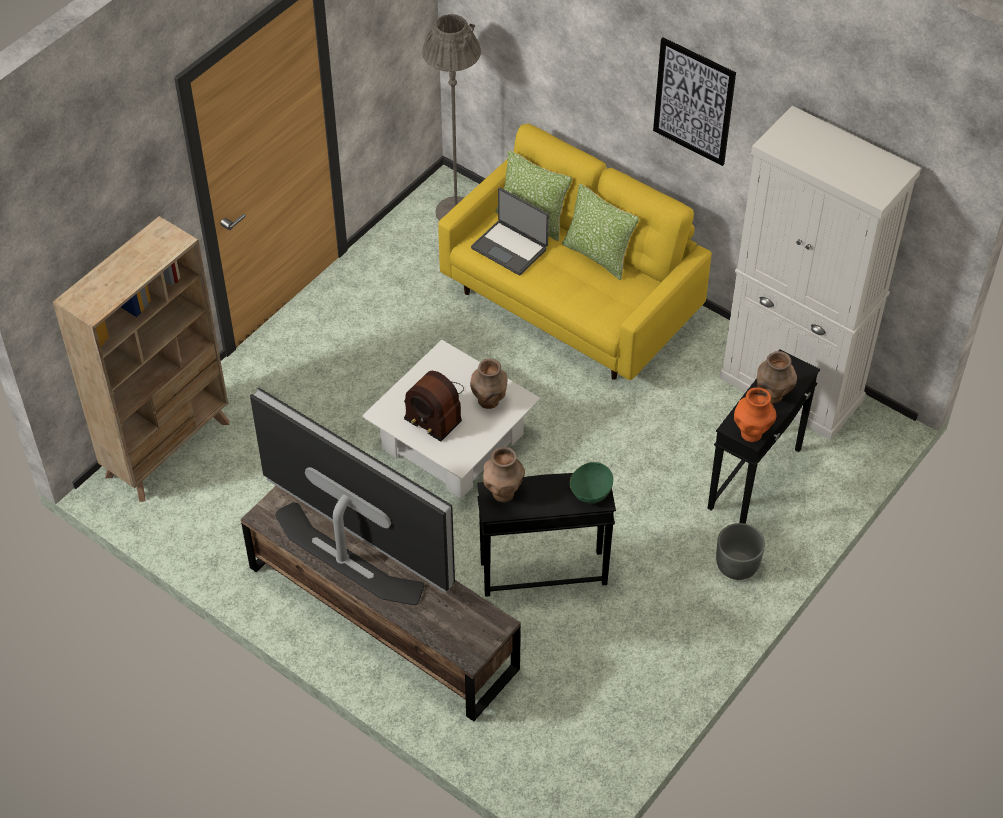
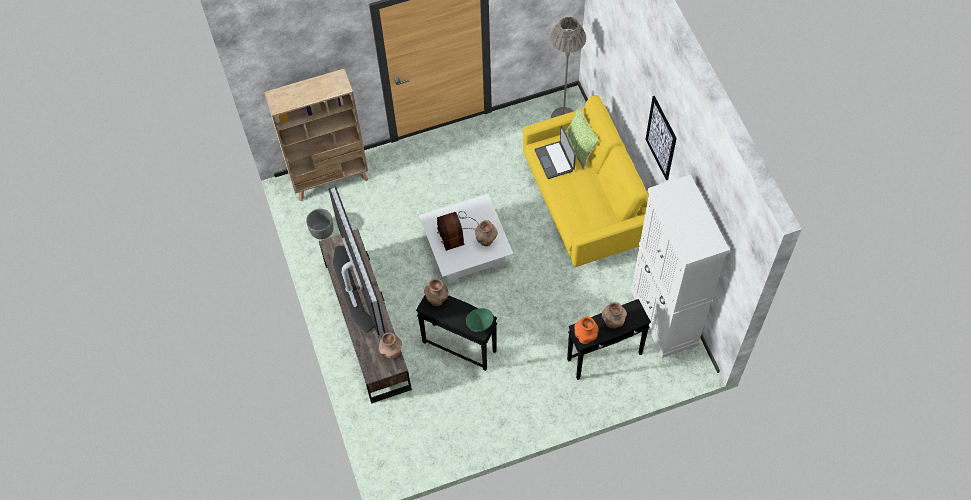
camera: 35 degrees right, 10 degrees up
pillow [562,183,639,280] -> none
grey planter [716,523,765,580] -> grey planter moved to [306,209,334,240]
none -> brown vase [379,332,402,359]

